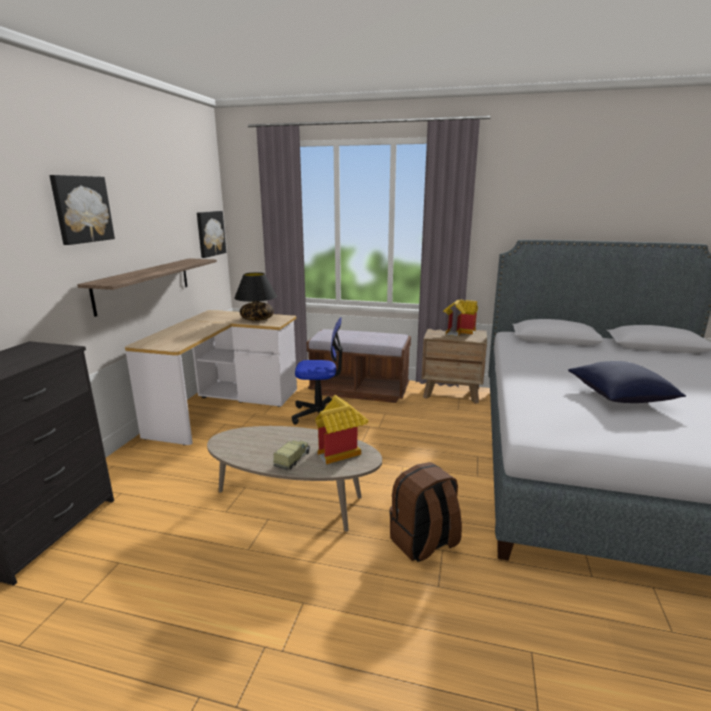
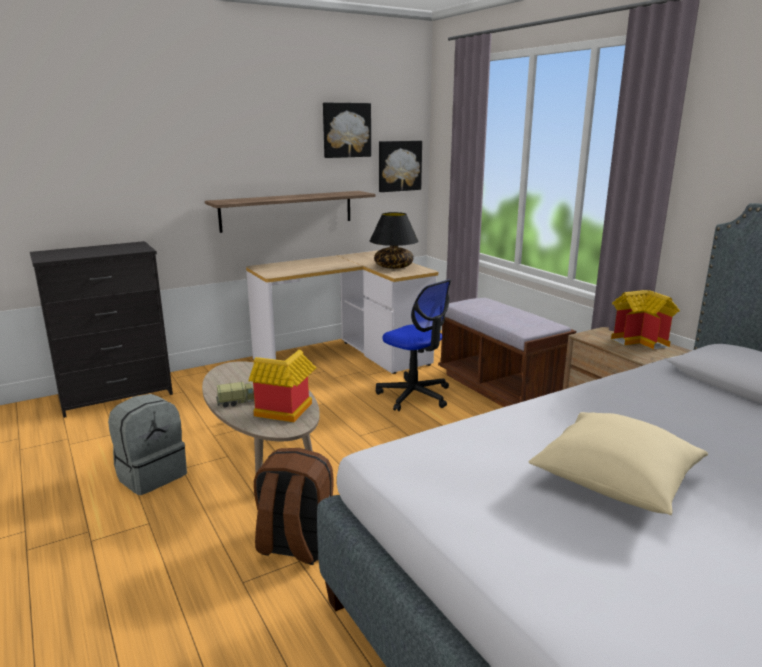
camera: 45 degrees right, 0 degrees up
picture [49,175,115,245] -> picture moved to [323,103,371,158]
blue pillow [568,361,686,403] -> beige pillow [528,412,708,515]
none -> grey backpack [108,394,187,495]

